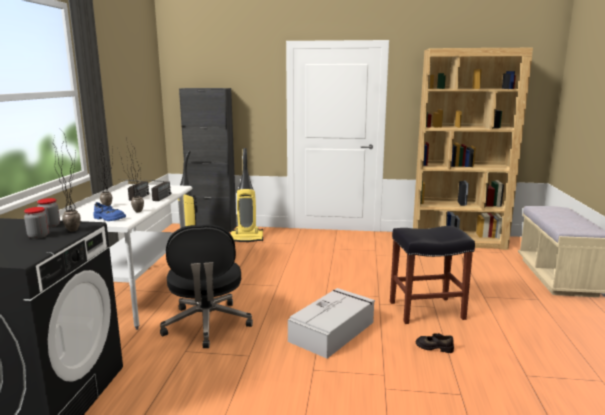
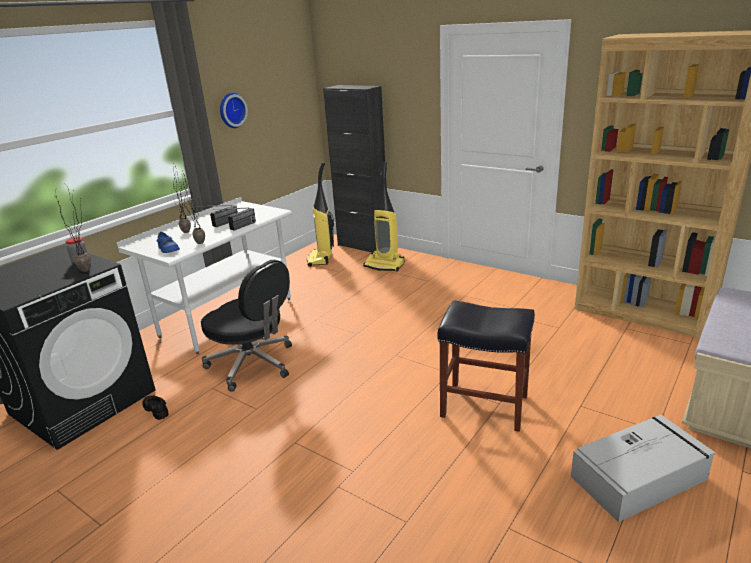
camera: 30 degrees right, 10 degrees up
jar [24,207,49,239] -> none
black office chair [160,224,253,348] -> black office chair turned 75 degrees counterclockwise [201,260,292,392]
grey storage box [288,288,375,359] -> grey storage box moved to [571,415,716,522]
black shoe [416,333,454,353] -> black shoe moved to [142,395,169,420]
none -> wall clock [220,93,248,128]

